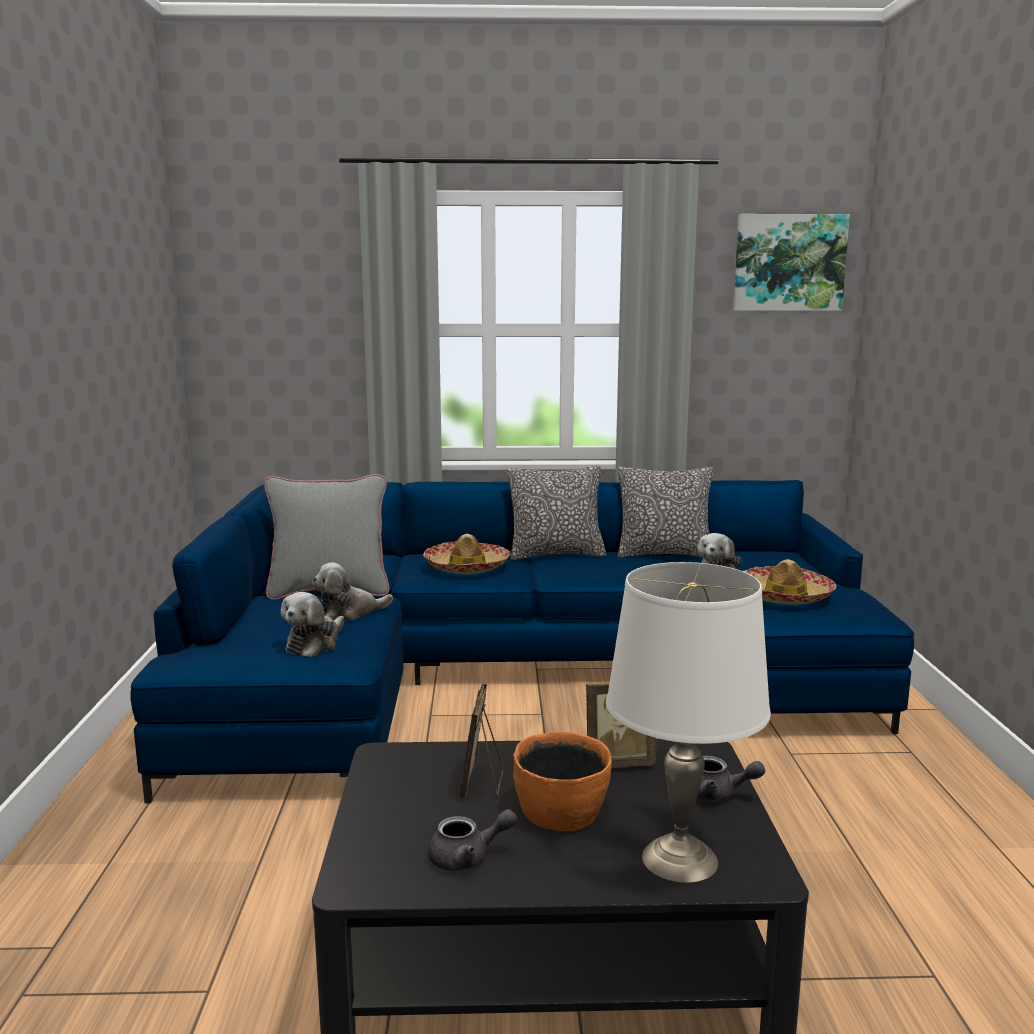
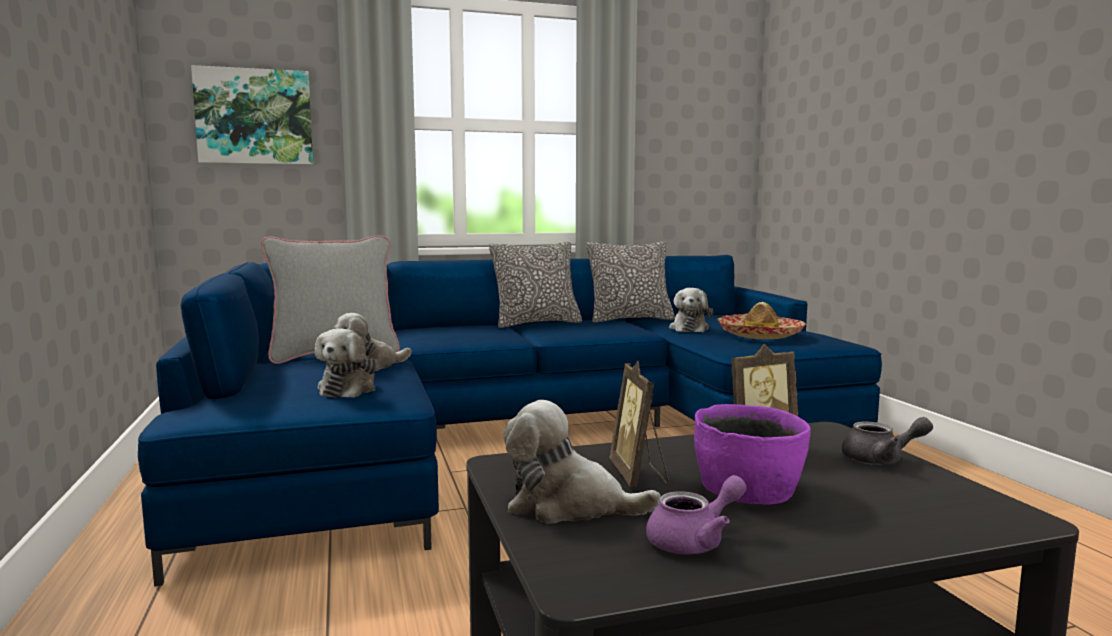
camera: 15 degrees left, 5 degrees down
hat [423,534,511,575] -> none
grey teapot [428,809,517,871] -> purple teapot [646,475,747,554]
orange bowl [513,731,612,831] -> purple bowl [694,404,810,505]
white table lamp [606,562,771,883] -> none
picture [733,214,850,311] -> picture moved to [191,65,313,165]
none -> plush toy [503,400,661,523]

